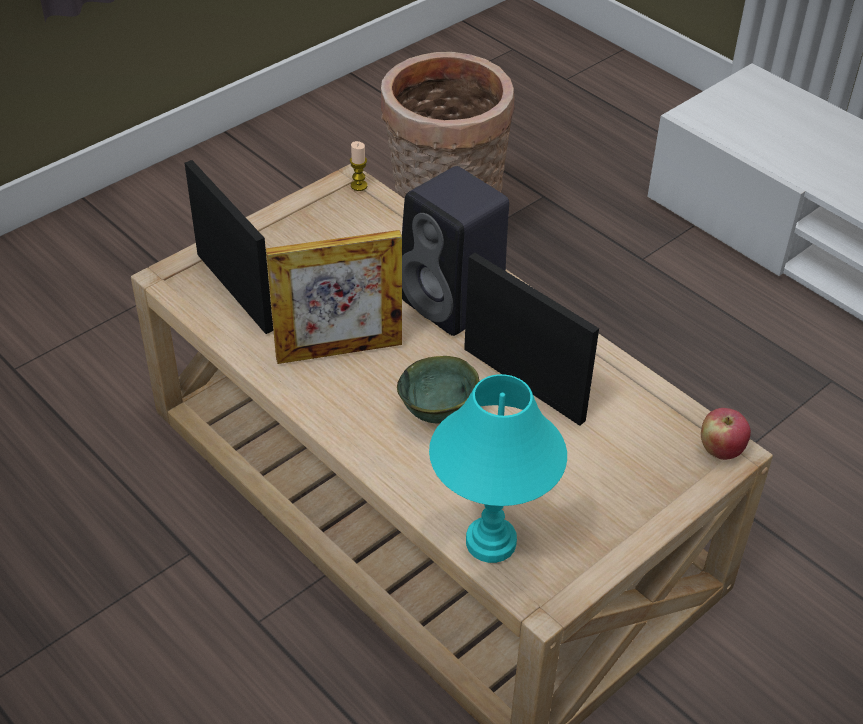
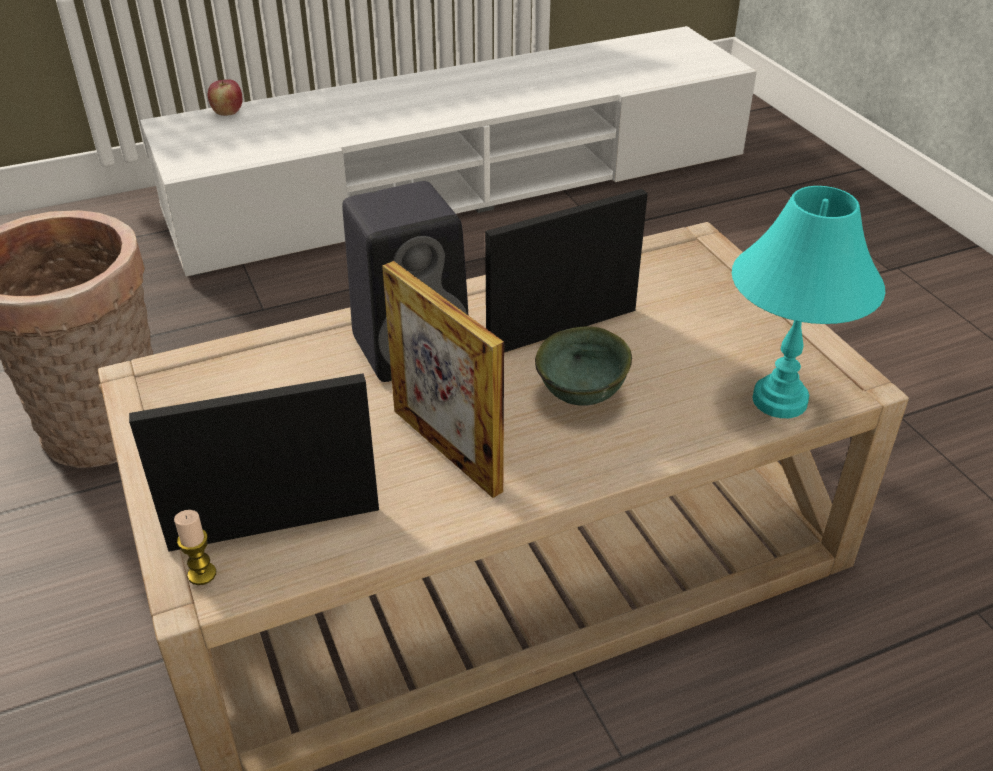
camera: 70 degrees left, 5 degrees down
picture frame [266,230,402,364] -> picture frame turned 135 degrees clockwise [382,261,504,498]
candle [350,141,367,191] -> candle moved to [174,510,216,585]
apple [701,408,751,460] -> apple moved to [208,79,243,116]

